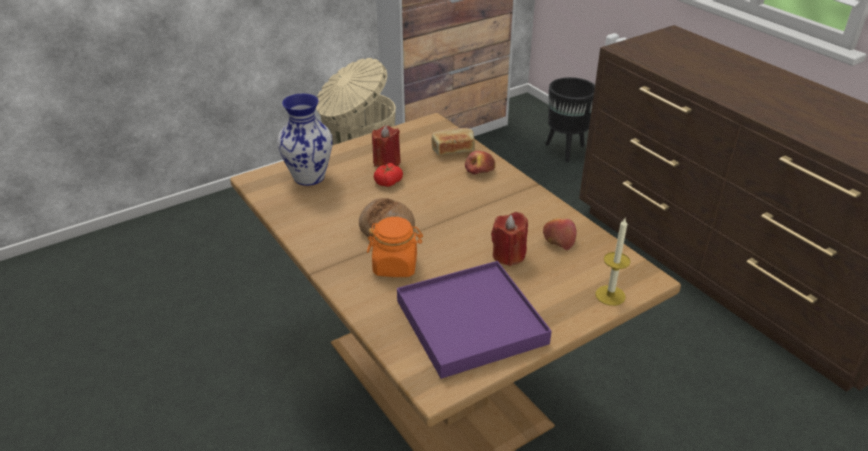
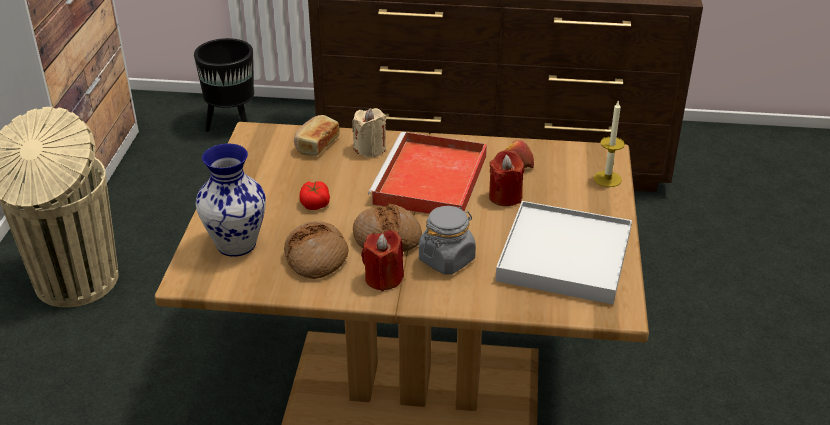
camera: 50 degrees left, 0 degrees up
orange jar [367,217,423,277] -> grey jar [419,206,476,275]
red candle [372,125,401,167] -> red candle moved to [361,230,404,291]
purple tray [397,261,552,379] -> white tray [495,201,632,304]
apple [465,151,495,175] -> beige candle [352,108,386,157]
none -> bread [284,221,348,279]
none -> red tray [368,132,487,214]

